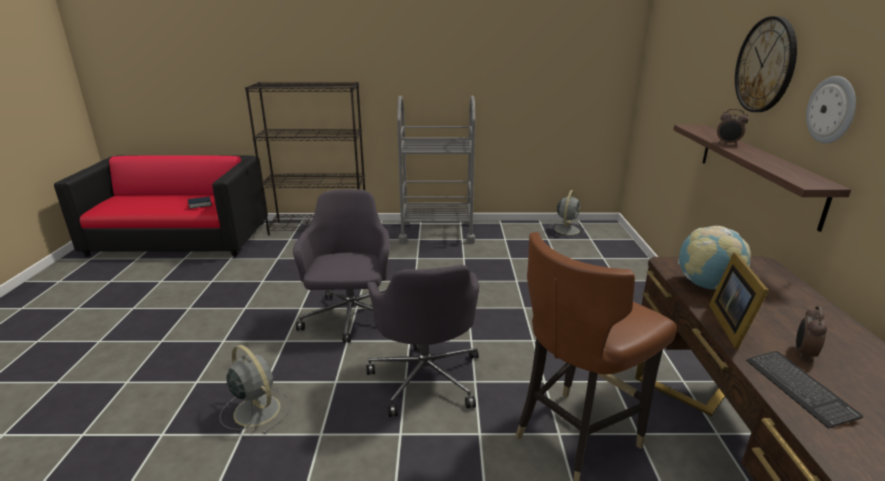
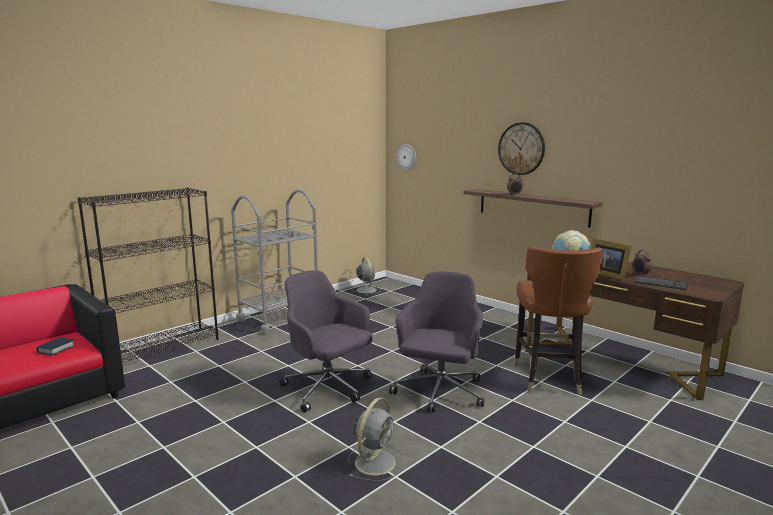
camera: 45 degrees left, 10 degrees down
grey fan [220,345,291,435] -> grey fan turned 120 degrees clockwise [348,398,405,481]
grey office chair [366,265,479,417] -> grey office chair turned 105 degrees counterclockwise [389,271,484,412]
wall clock [806,76,856,144] -> wall clock moved to [397,144,416,170]

